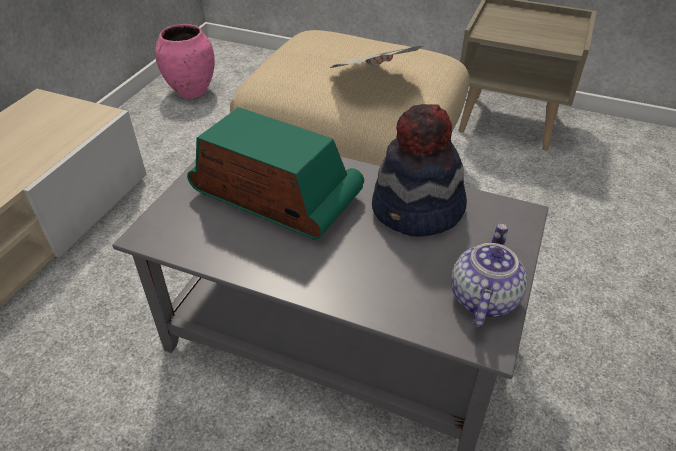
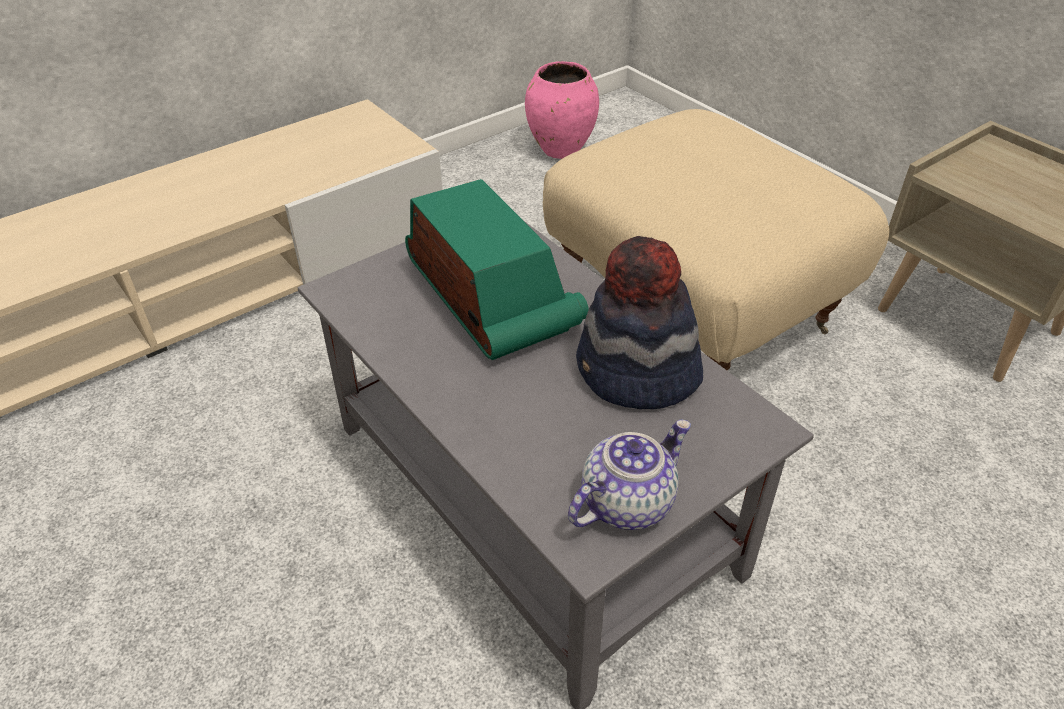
camera: 30 degrees right, 0 degrees up
newspaper [330,46,424,68] -> none

